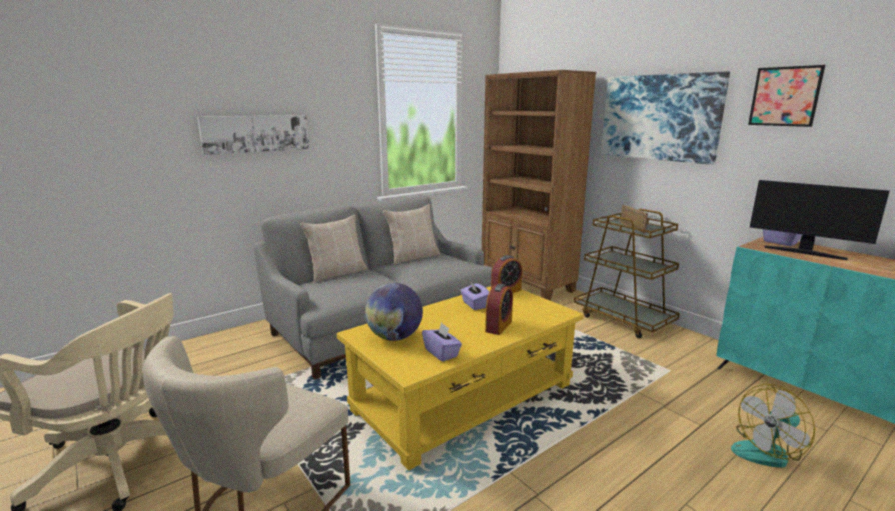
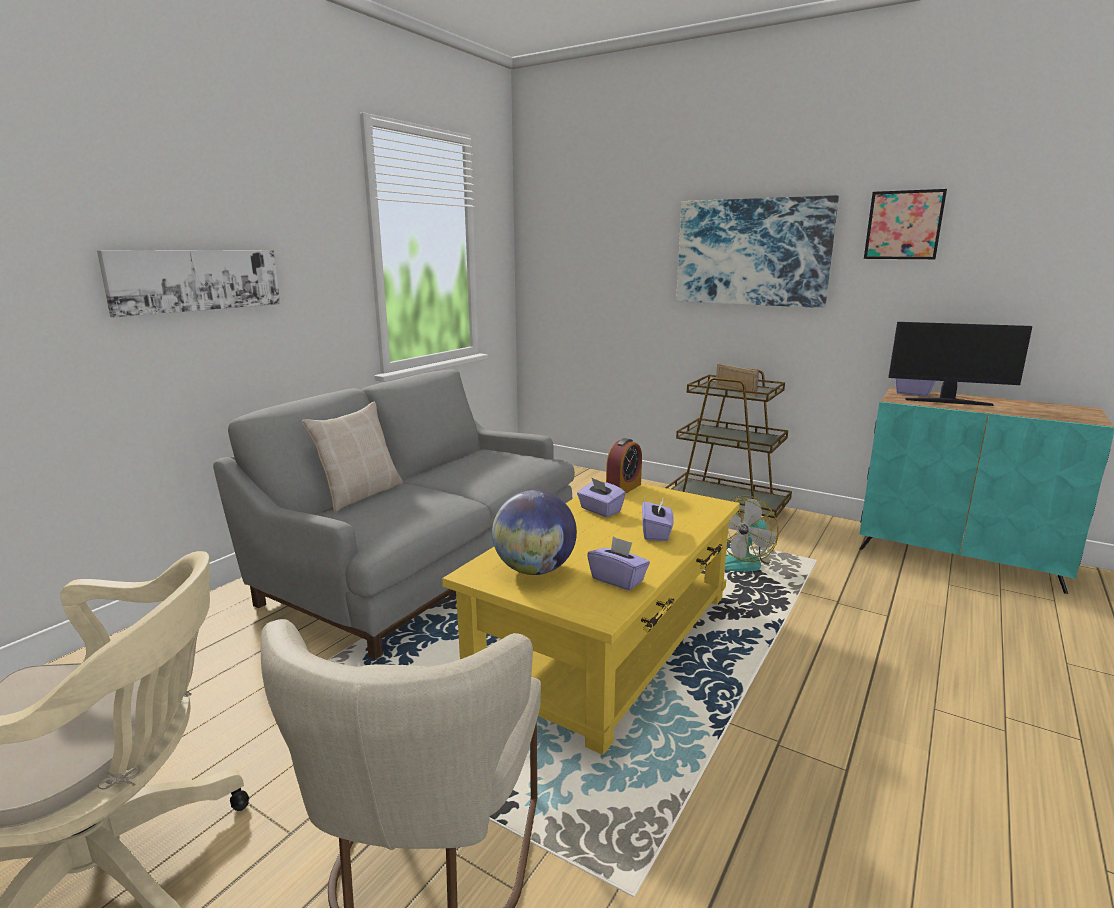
camera: 20 degrees left, 0 degrees up
beige pillow [383,204,440,265] -> none
brown bookcase [482,70,596,301] -> none
alarm clock [485,284,513,335] -> purple tissue box [642,499,674,541]
fan [731,384,815,468] -> fan moved to [725,496,779,572]

